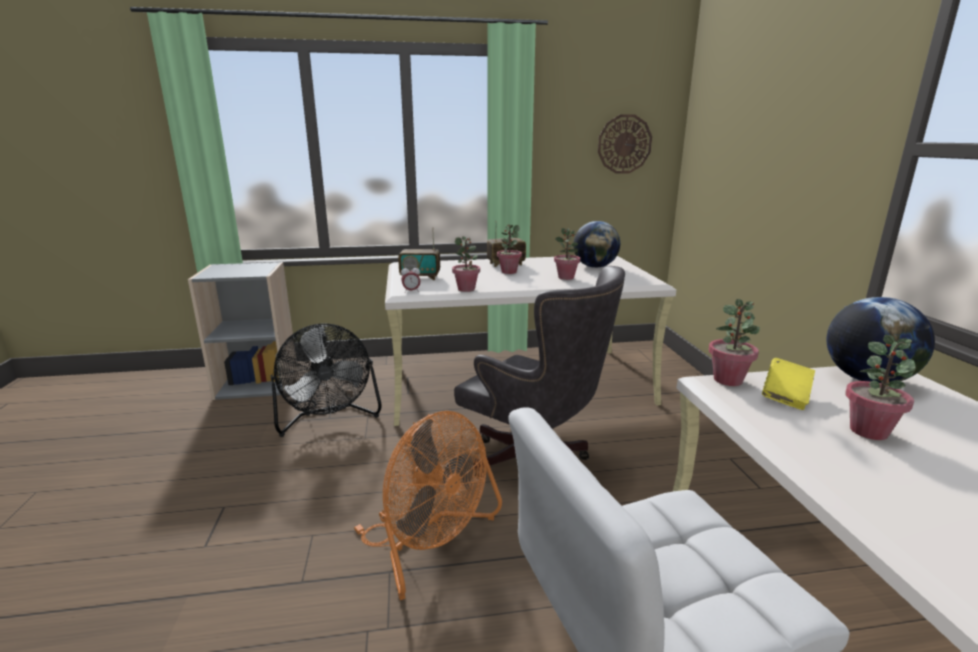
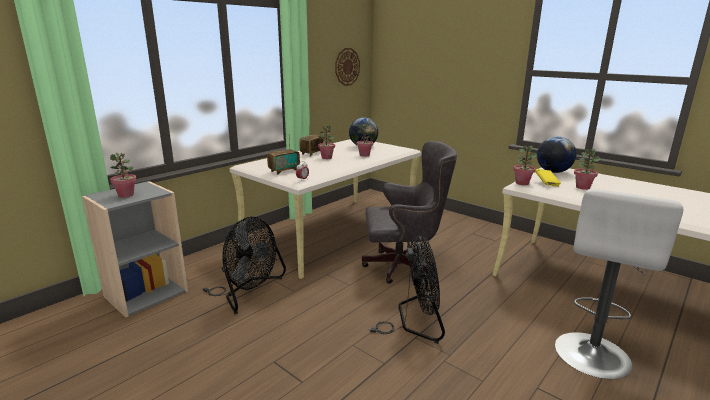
camera: 40 degrees left, 0 degrees up
orange fan [354,411,502,600] -> black fan [370,235,445,344]
potted plant [452,236,480,292] -> potted plant moved to [110,153,136,198]

